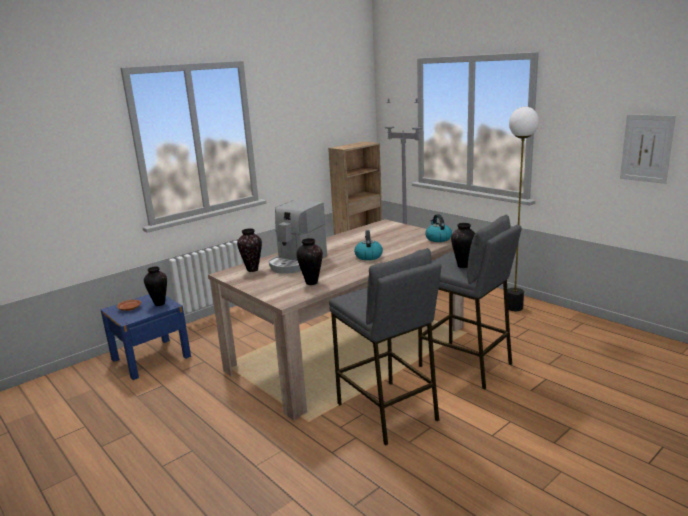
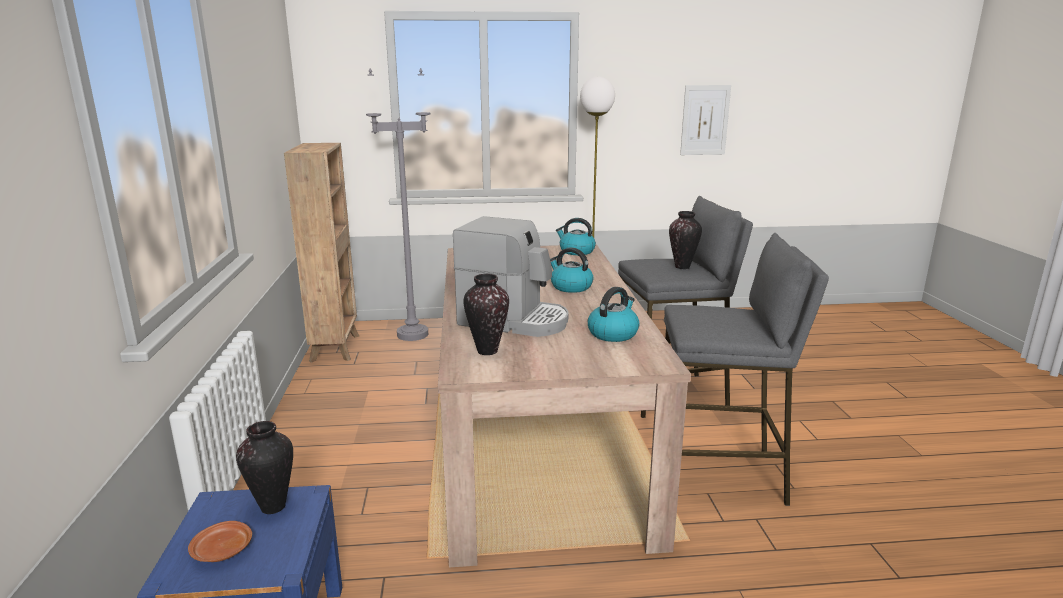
camera: 55 degrees left, 0 degrees up
coffee machine [269,200,327,274] -> coffee machine turned 45 degrees counterclockwise [453,216,568,337]
vase [296,238,323,285] -> kettle [588,287,640,342]

